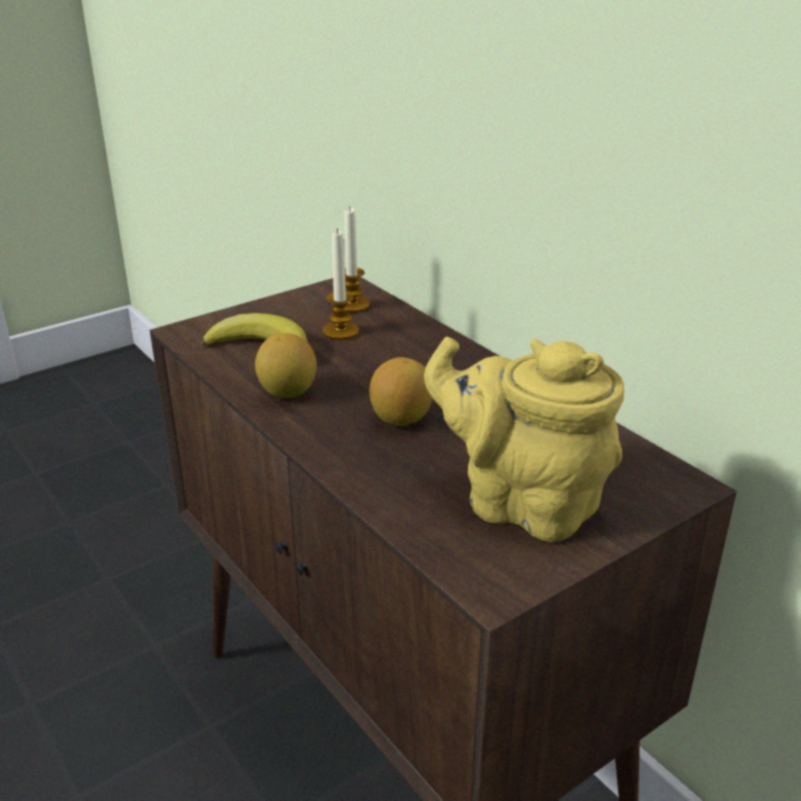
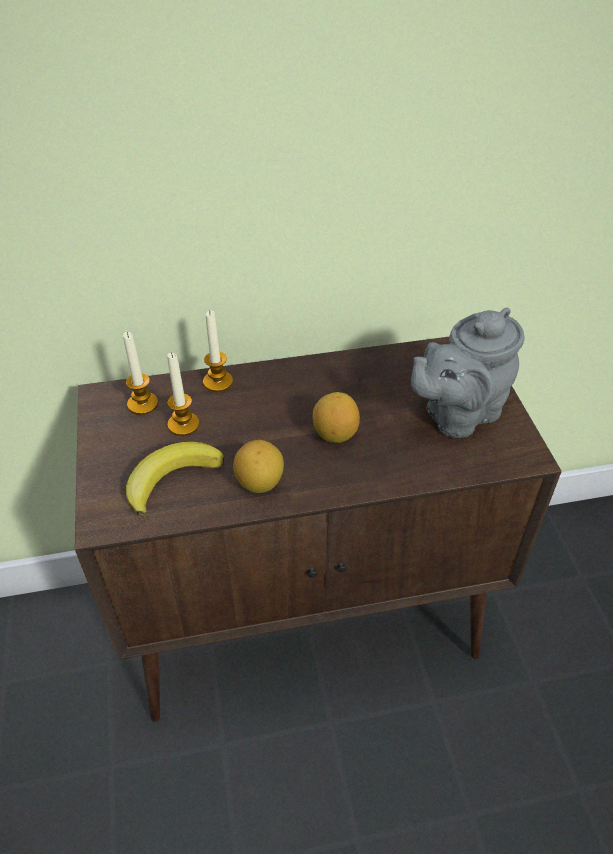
camera: 65 degrees left, 15 degrees up
yellow teapot [424,337,624,542] -> grey teapot [411,308,525,438]
none -> candle [203,310,233,392]

